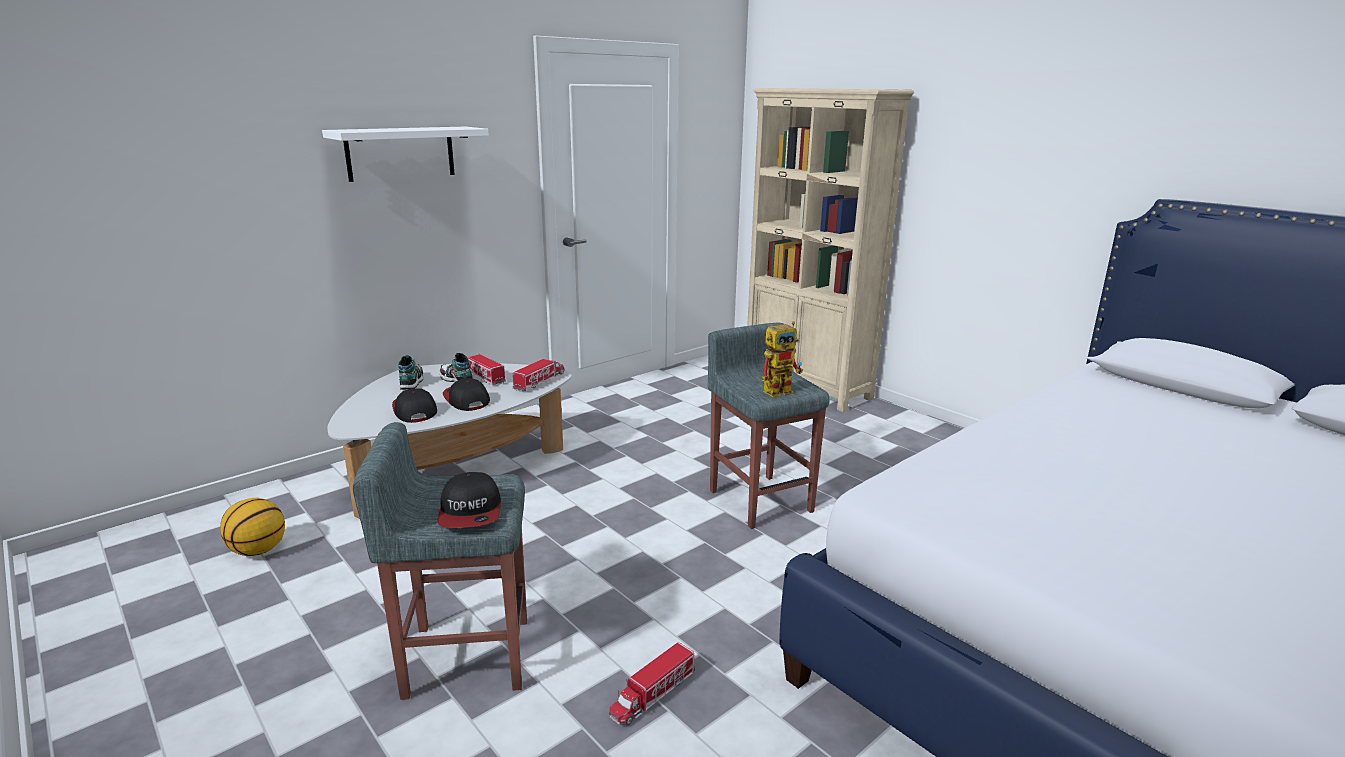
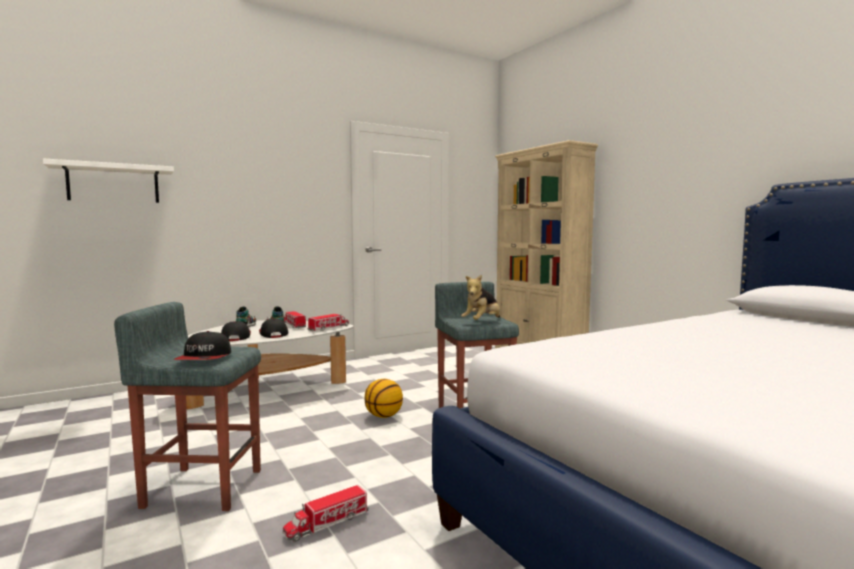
camera: 10 degrees right, 15 degrees down
basketball [220,498,285,556] -> basketball moved to [365,379,403,418]
white shelf [322,127,489,182] -> white shelf moved to [43,158,174,203]
toy robot [762,322,803,398] -> plush toy [461,275,500,320]

